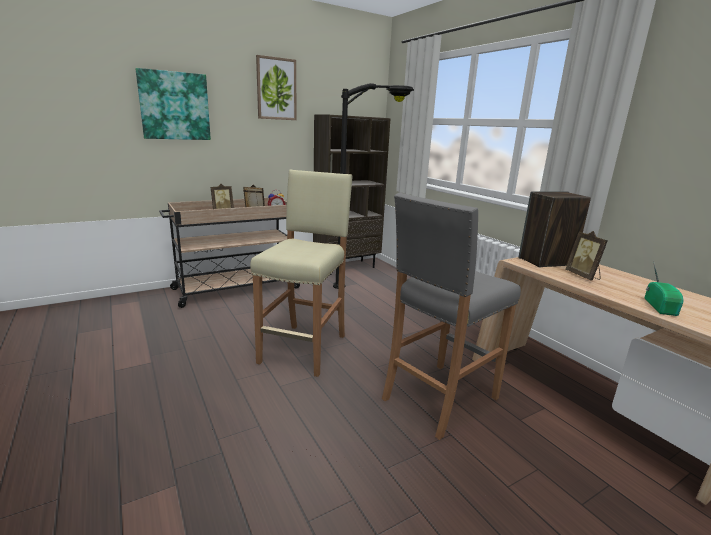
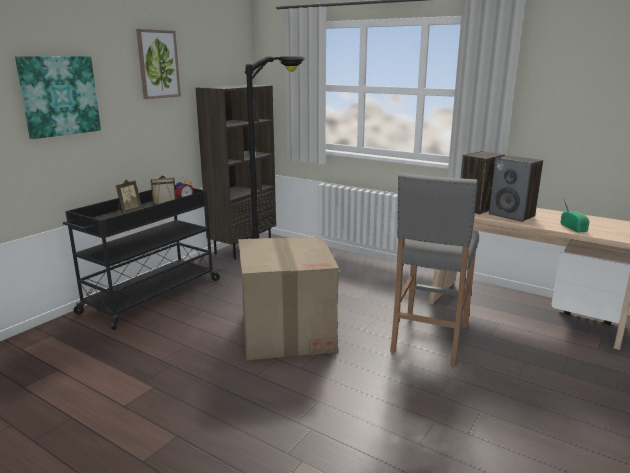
camera: 25 degrees left, 0 degrees up
beige cart [159,198,300,308] -> black cart [63,185,221,330]
beige stool [250,170,353,377] -> cardboard box [238,237,339,360]
picture frame [566,231,608,281] -> speaker [489,155,543,222]

